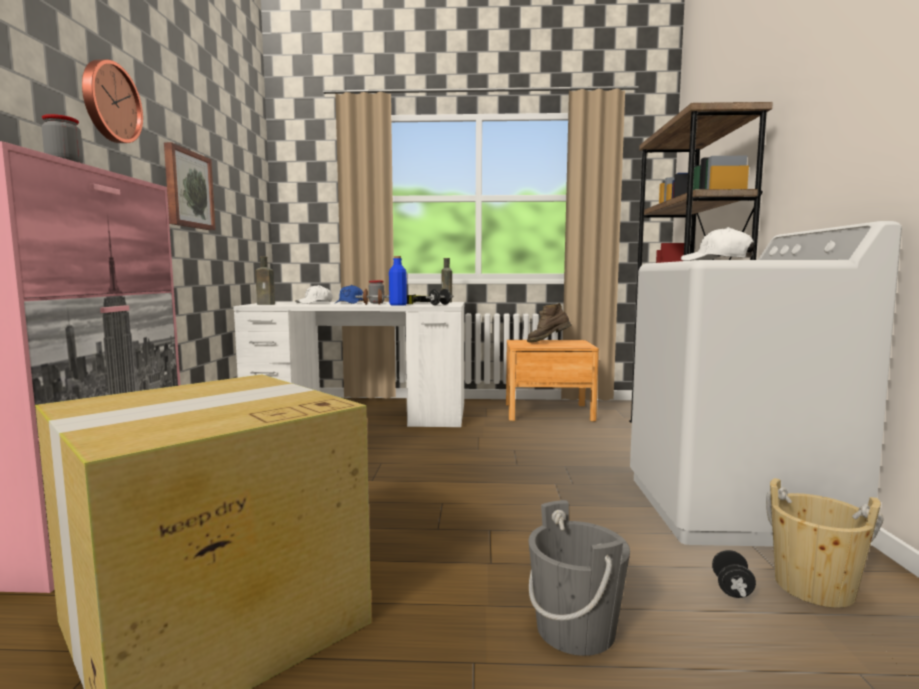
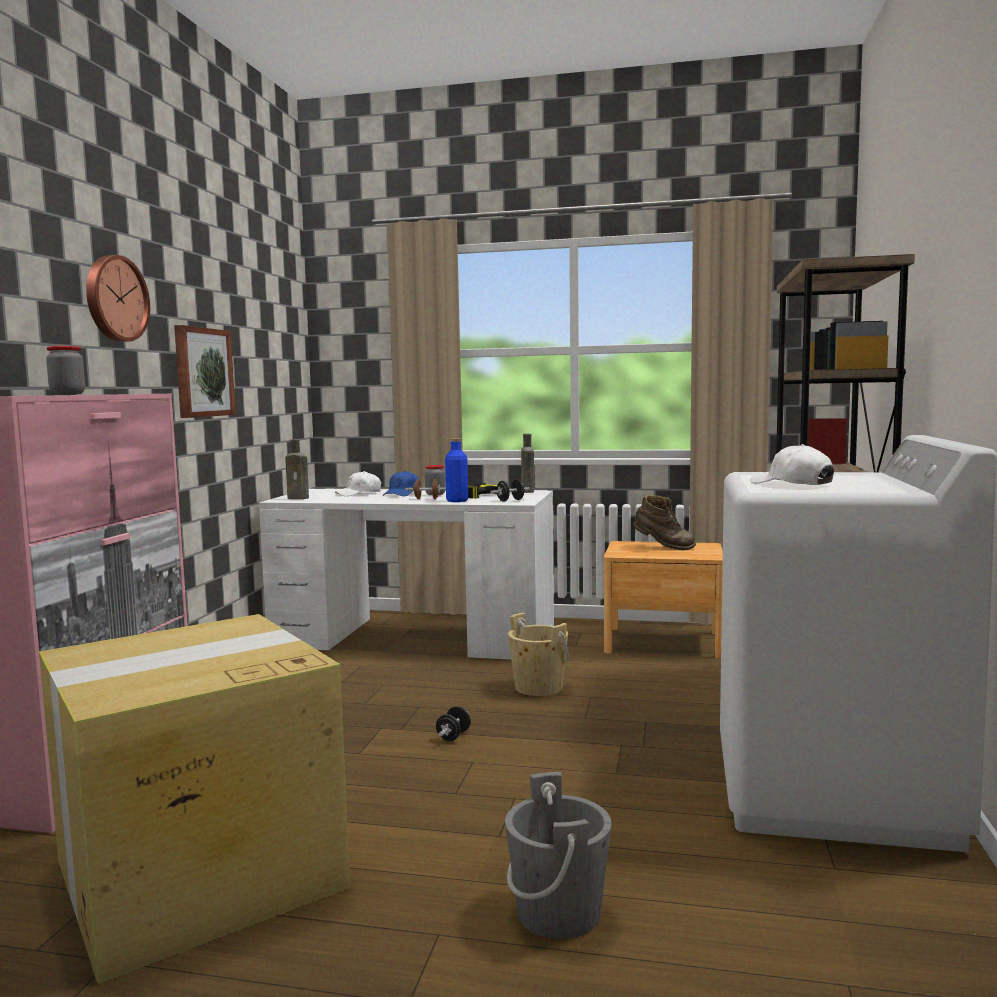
camera: 10 degrees right, 0 degrees up
brown boot [527,303,572,342] -> brown boot turned 150 degrees counterclockwise [633,495,696,550]
black dumbbell [712,550,756,598] -> black dumbbell moved to [436,706,471,741]
beige bucket [766,478,884,608] -> beige bucket moved to [508,613,569,696]

